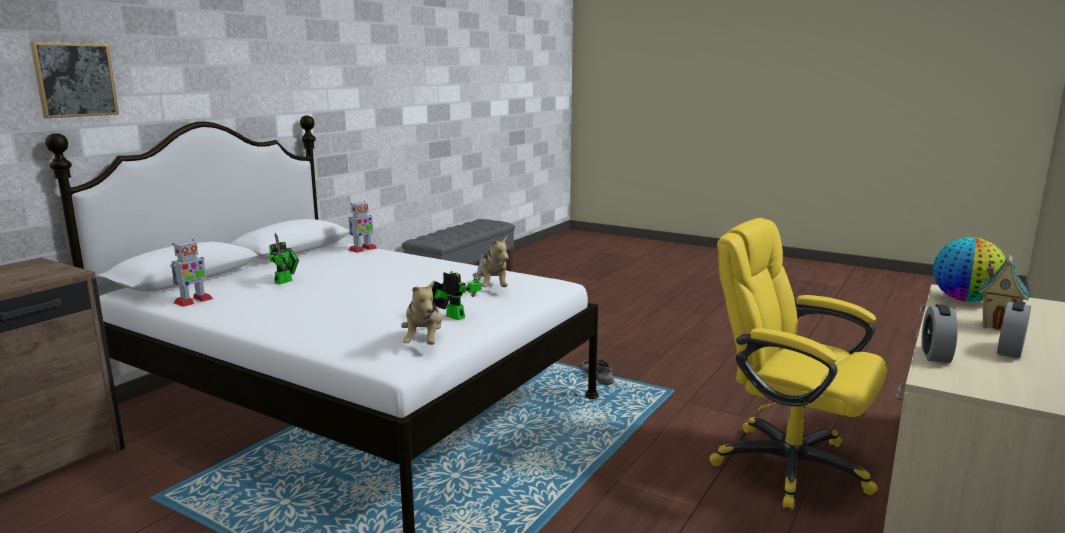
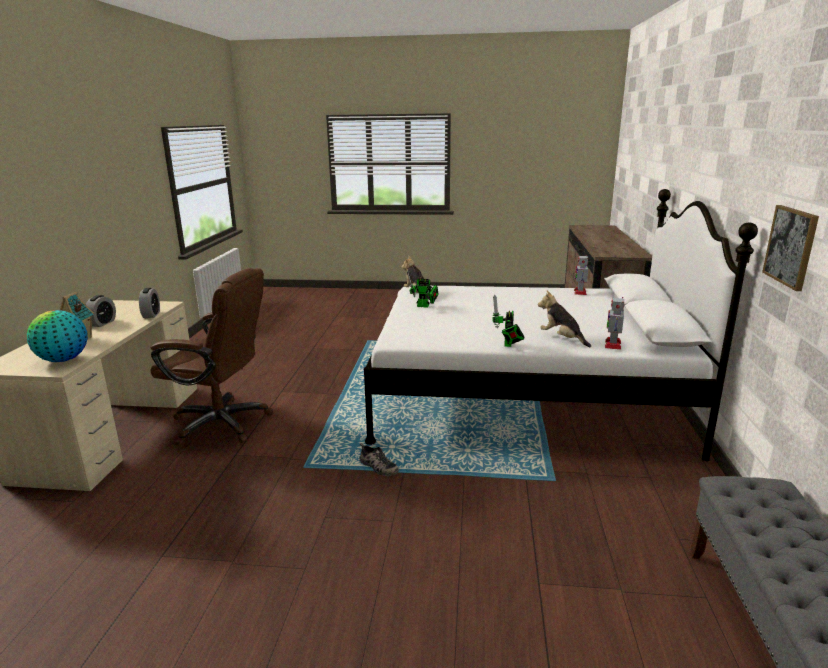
camera: 155 degrees right, 5 degrees up
picture [30,42,119,118] -> picture moved to [762,205,819,291]
toy robot [269,233,299,285] -> toy robot moved to [492,295,524,347]
plush toy [473,236,509,287] -> plush toy moved to [538,291,591,348]
yellow office chair [710,218,887,510] -> brown office chair [150,268,273,447]

